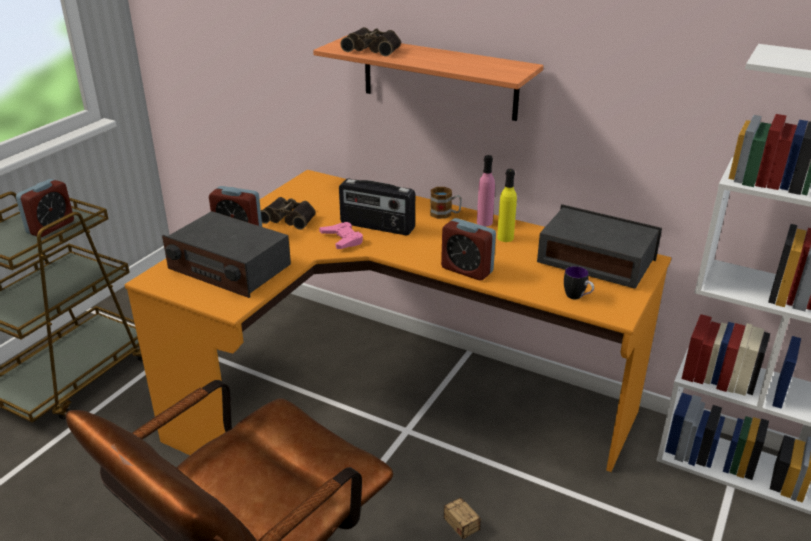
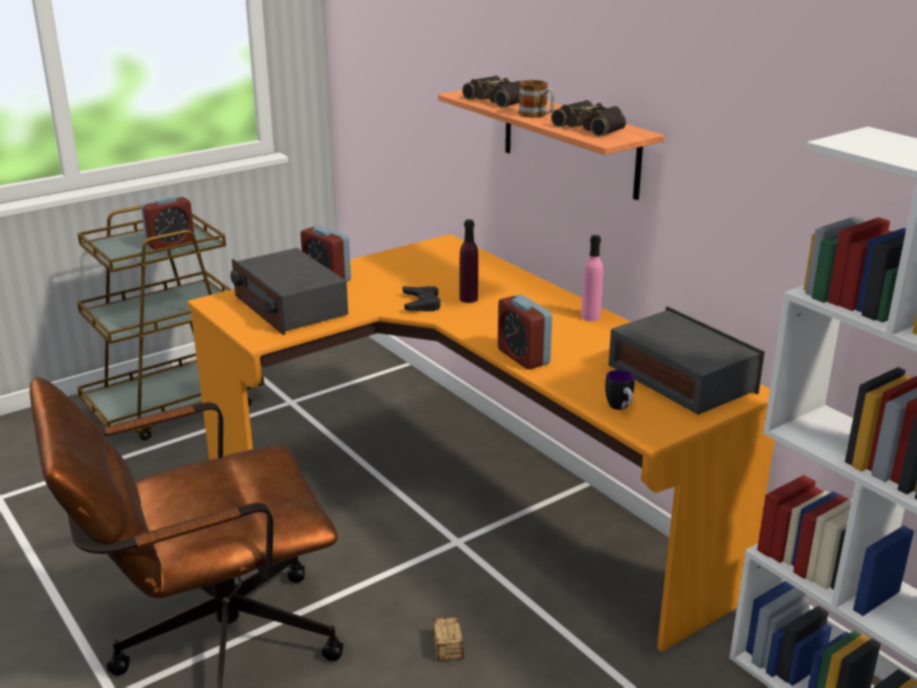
camera: 25 degrees right, 5 degrees down
binoculars [261,197,316,230] -> binoculars moved to [551,100,626,137]
pink game controller [319,222,363,249] -> black game controller [403,286,441,312]
radio [339,179,415,235] -> purple bottle [460,219,478,303]
mug [430,187,462,219] -> mug moved to [518,80,555,118]
yellow bottle [497,169,517,242] -> none

